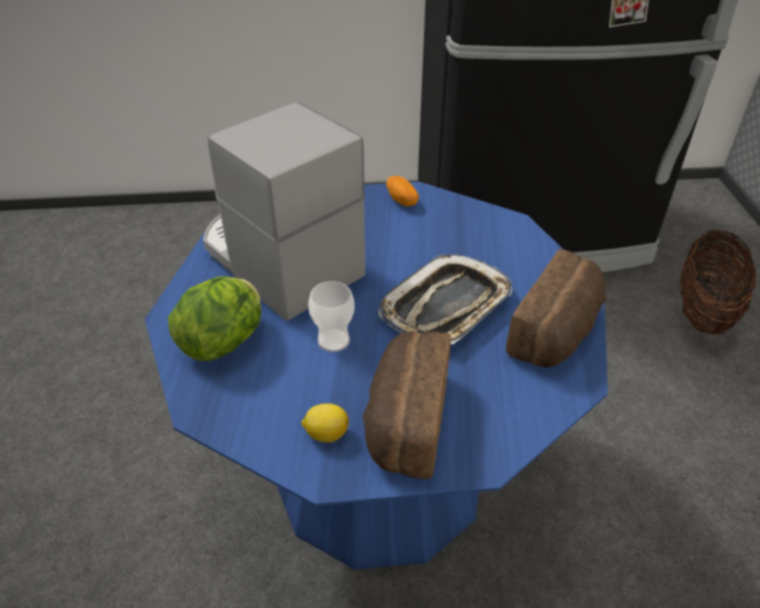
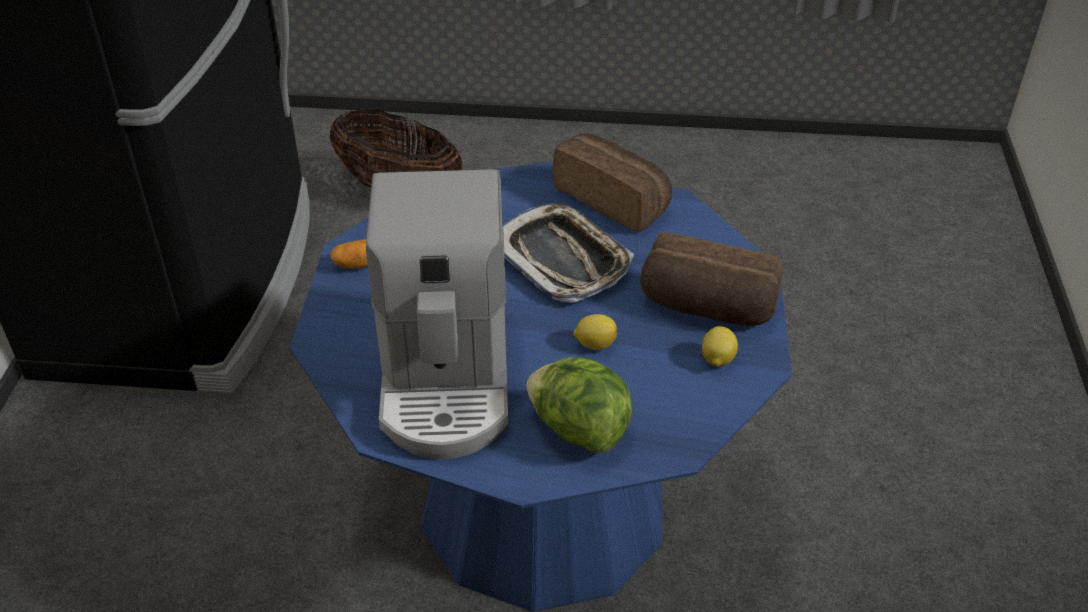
camera: 80 degrees left, 0 degrees up
coffee machine [203,102,365,321] -> coffee machine turned 60 degrees counterclockwise [366,169,508,460]
cup [308,281,355,352] -> lemon [573,314,617,350]

